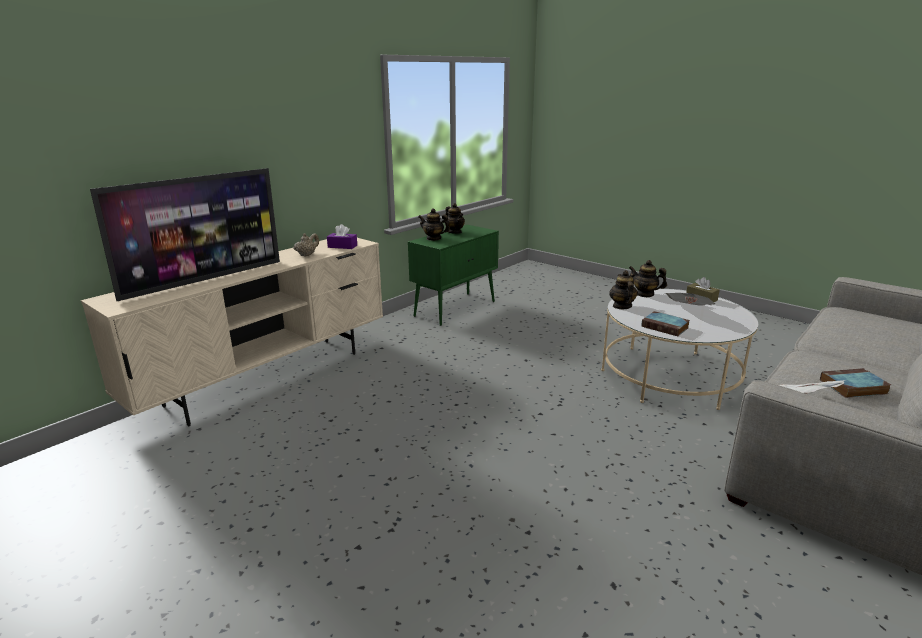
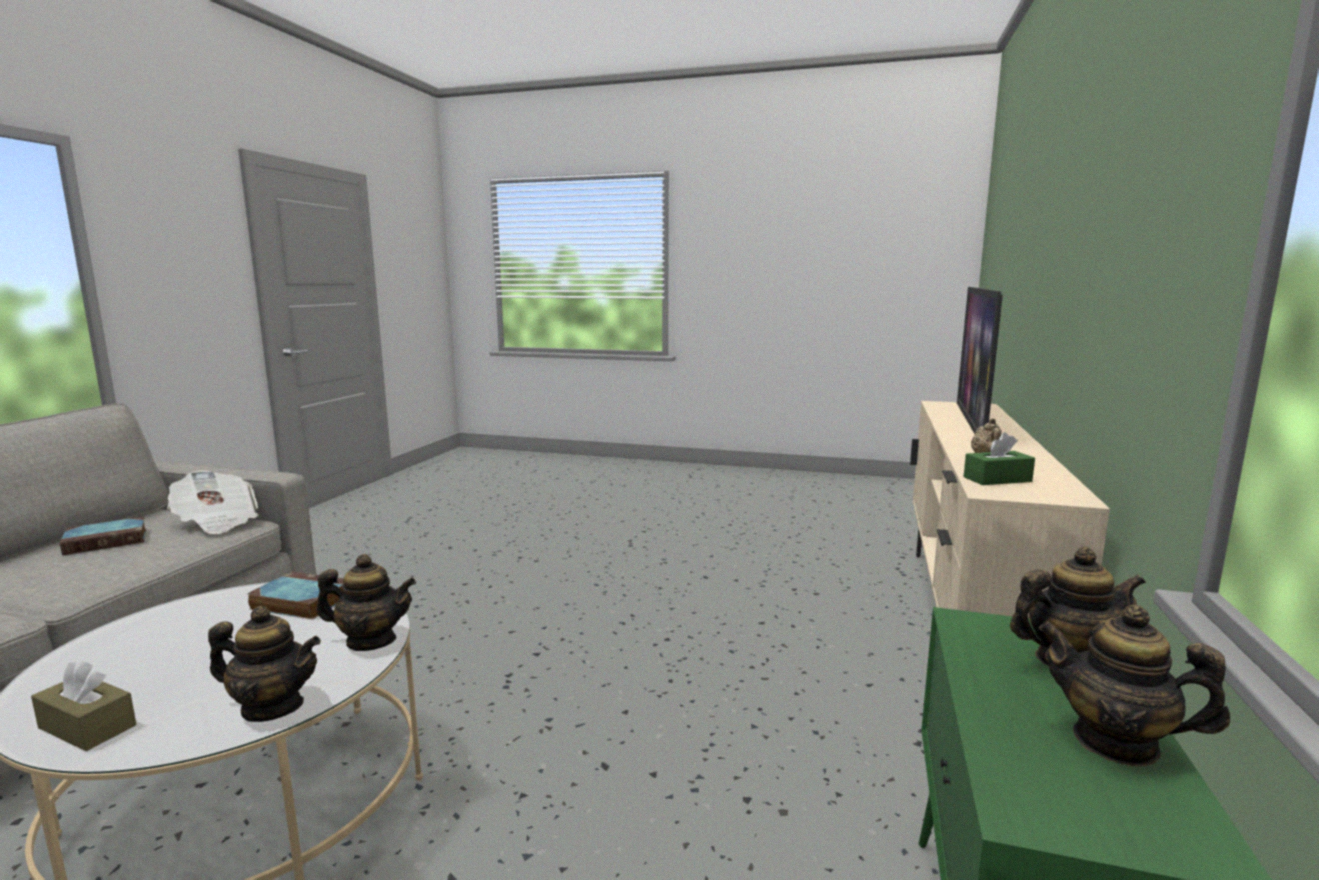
camera: 155 degrees right, 10 degrees down
purple tissue box [327,224,357,249] -> green tissue box [964,432,1035,485]
teapot [609,270,638,309] -> teapot turned 60 degrees counterclockwise [316,554,416,651]
newspaper [665,293,715,306] -> none

